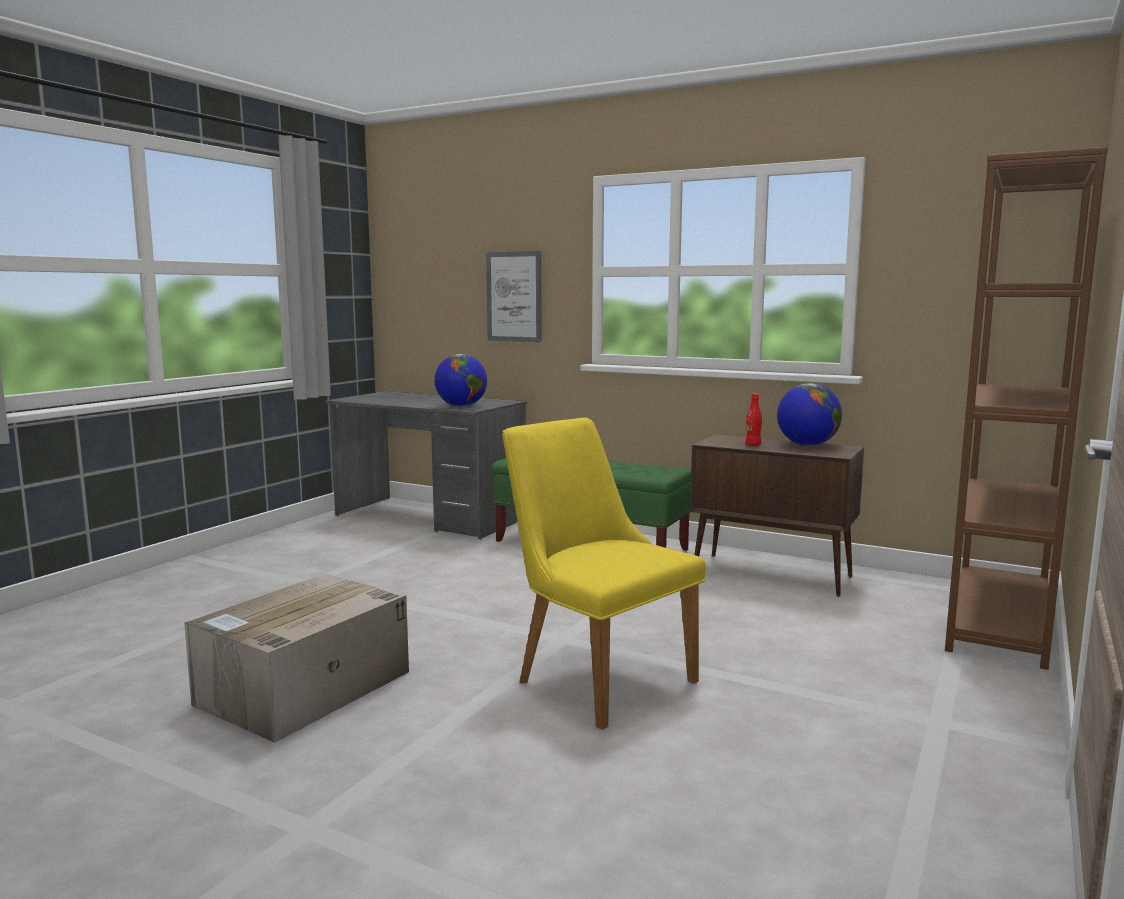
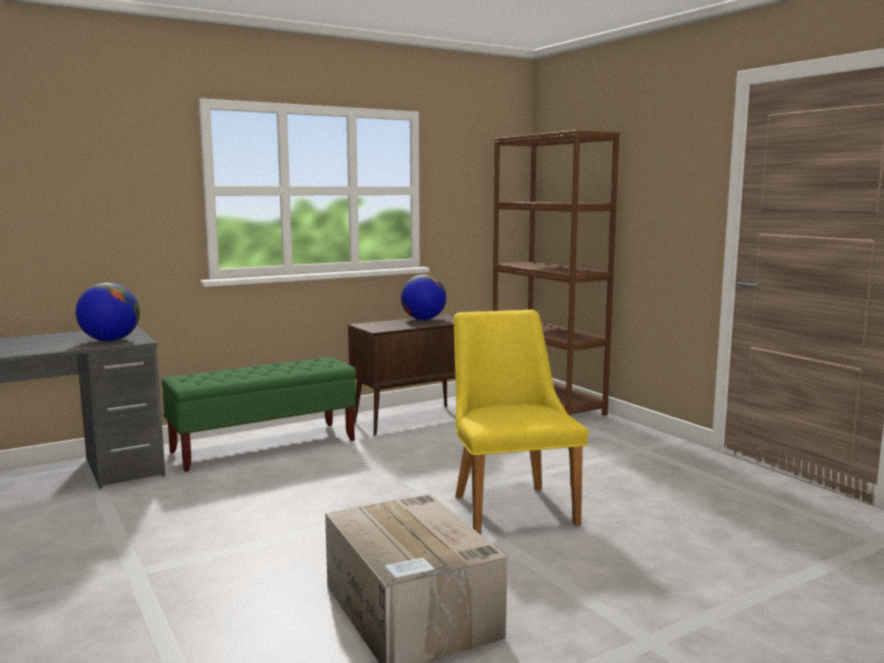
camera: 60 degrees left, 0 degrees up
picture [486,251,542,342] -> none
yellow chair [502,418,706,730] -> yellow chair turned 90 degrees clockwise [454,310,588,535]
red bottle [745,394,762,446] -> none

